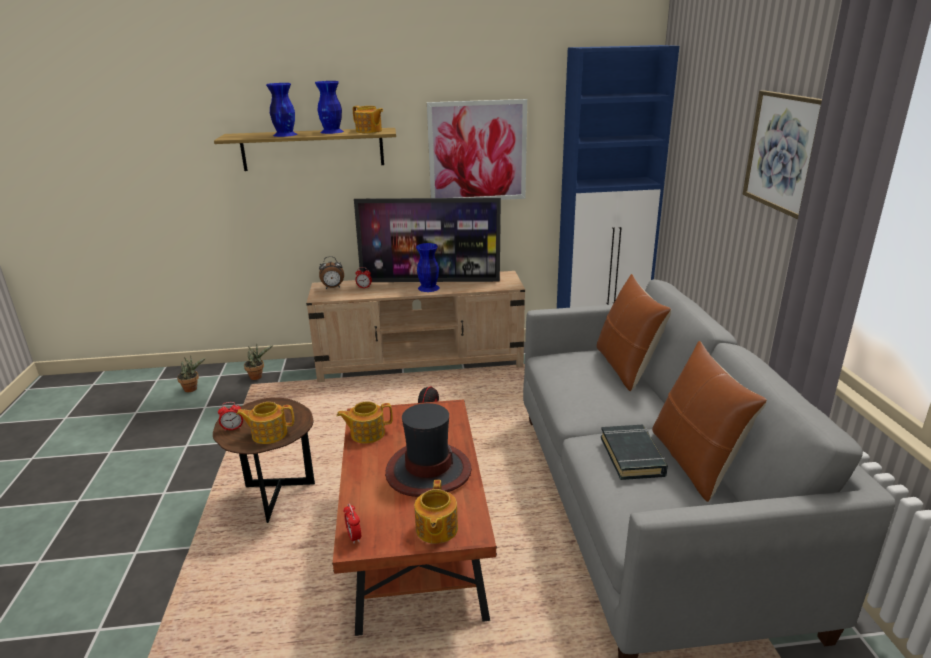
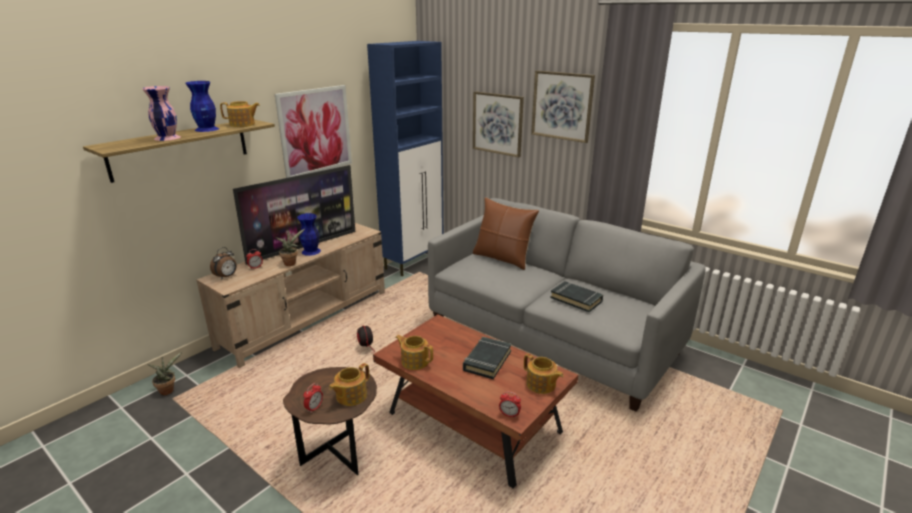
camera: 45 degrees left, 0 degrees up
potted plant [177,355,206,392] -> potted plant moved to [275,229,305,266]
blue vase [266,83,297,137] -> pink vase [142,86,181,141]
teapot [337,401,393,444] -> teapot turned 90 degrees clockwise [395,335,433,370]
hat [385,403,472,497] -> black book [463,337,512,379]
brown pillow [652,341,767,502] -> none
none -> picture [473,91,524,157]

